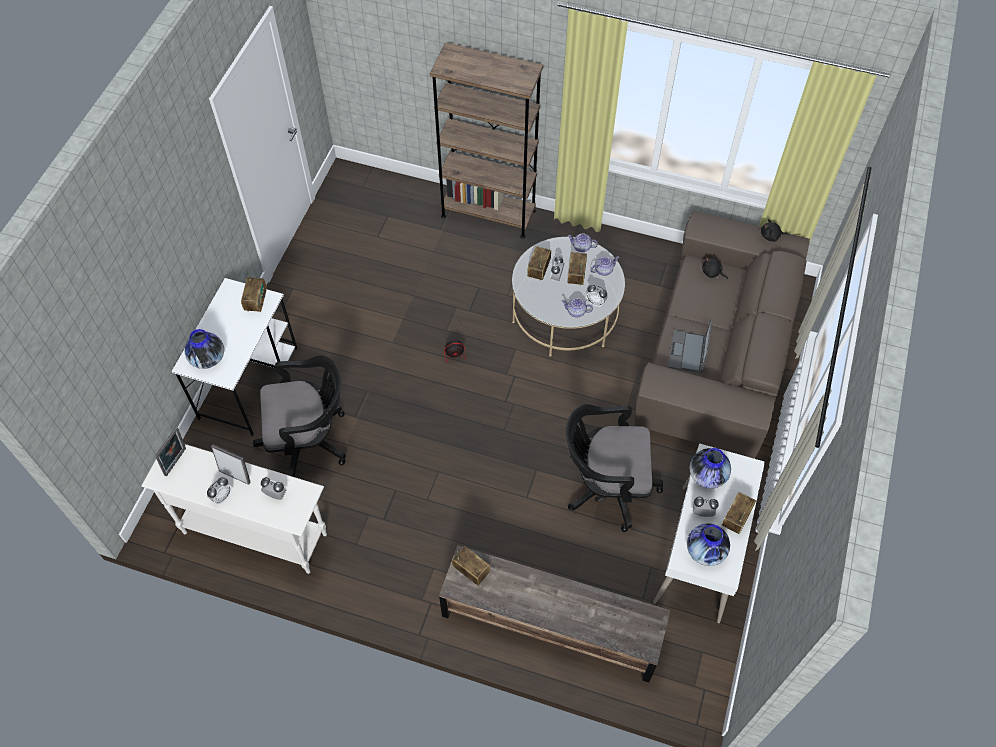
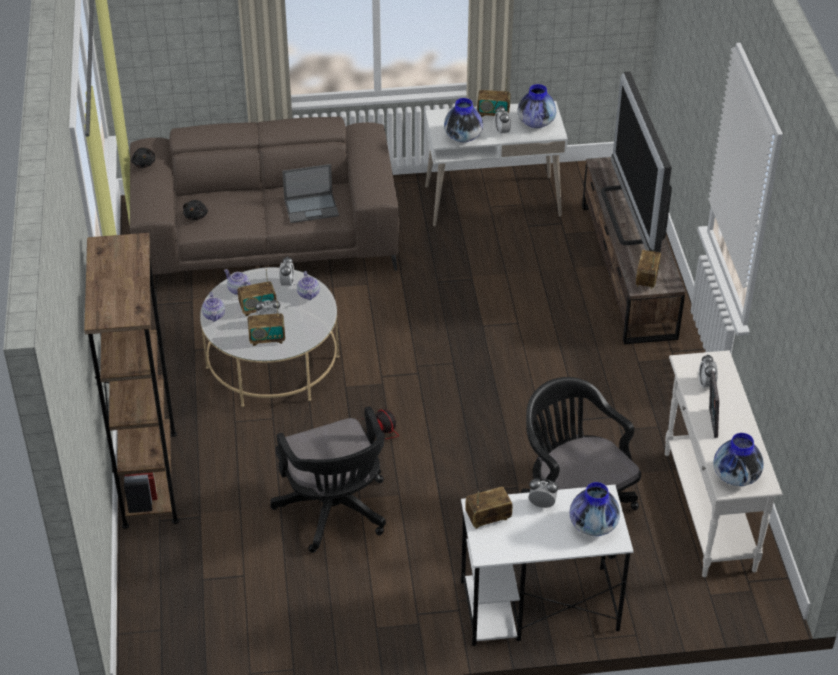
camera: 115 degrees left, 15 degrees down
picture frame [155,427,186,476] -> vase [714,433,764,486]
alarm clock [207,477,232,504] -> alarm clock moved to [529,478,558,508]
black office chair [566,404,663,532] -> black office chair moved to [270,406,386,553]
none -> television [601,71,672,253]

